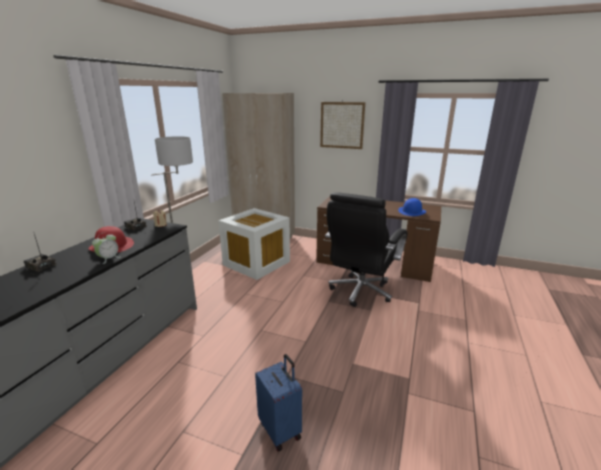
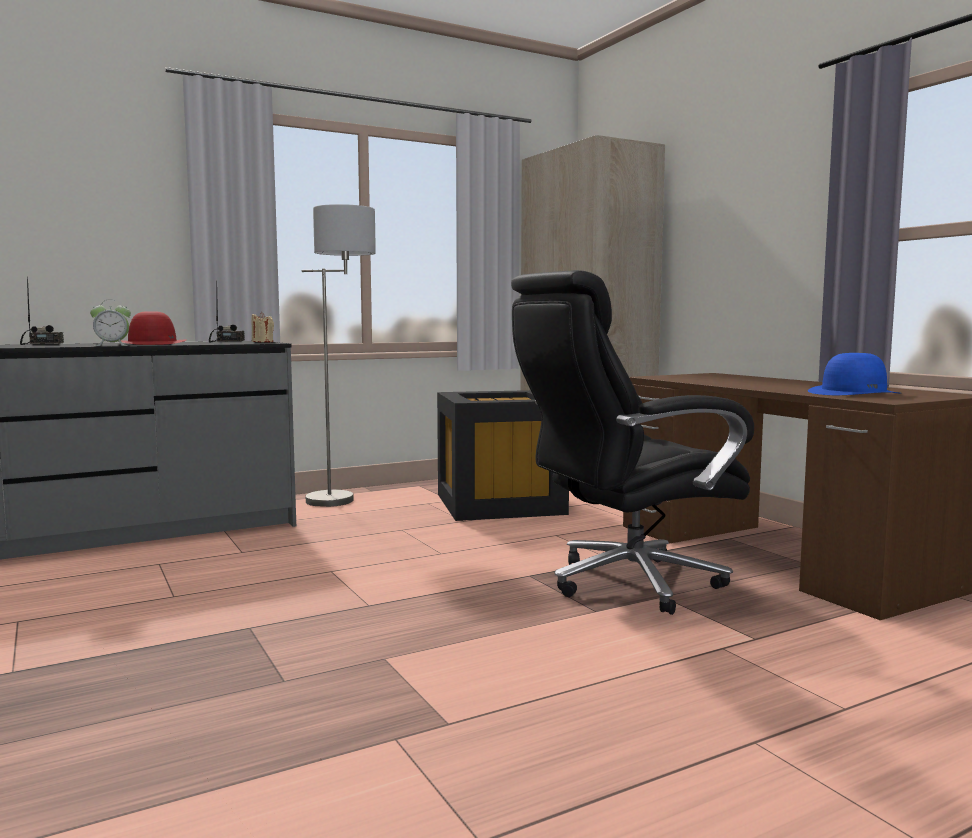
camera: 40 degrees right, 15 degrees down
white storage box [218,208,290,280] -> black storage box [437,390,569,521]
blue suitcase [255,354,302,451] -> none
picture [320,100,365,149] -> none

